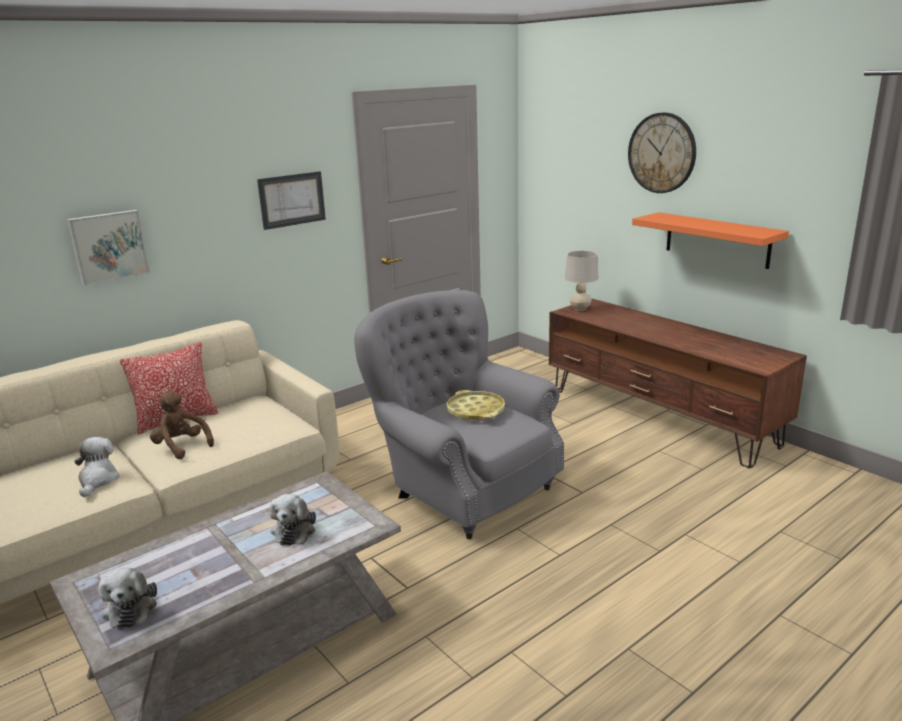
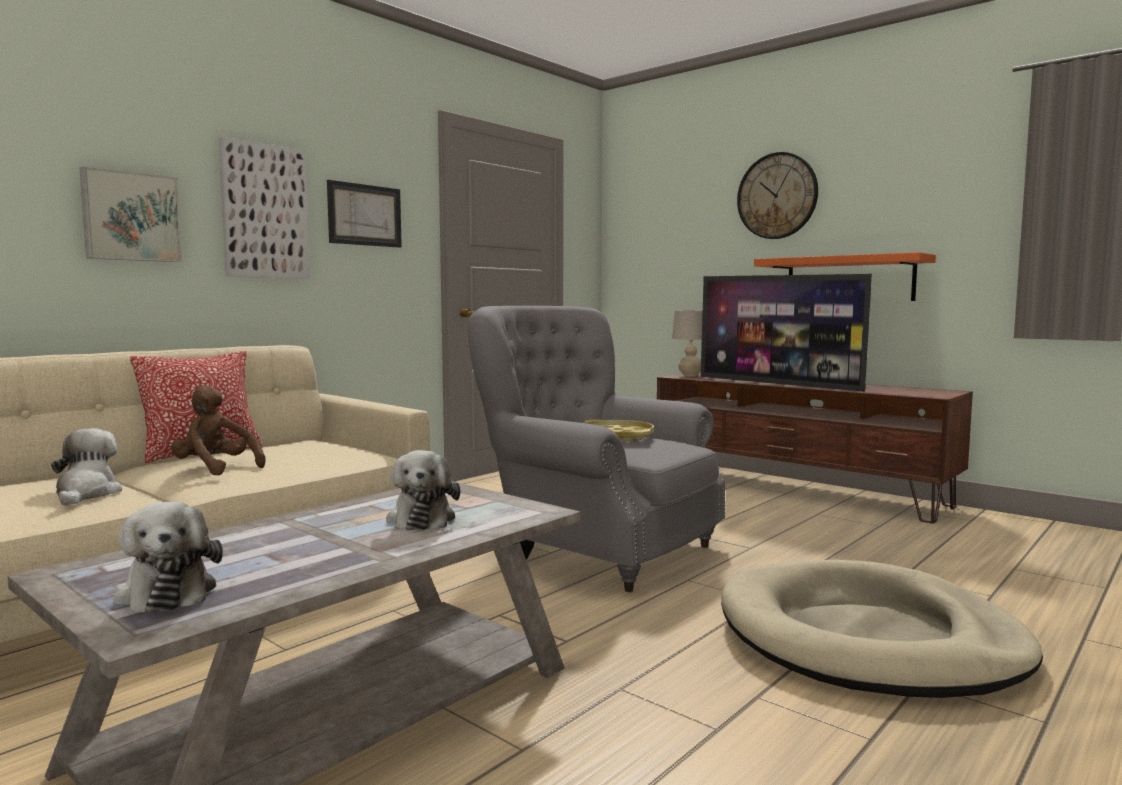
camera: 10 degrees left, 15 degrees down
none -> picture [219,136,310,279]
none -> television [701,274,872,392]
none -> beige dog bed [721,560,1043,698]

